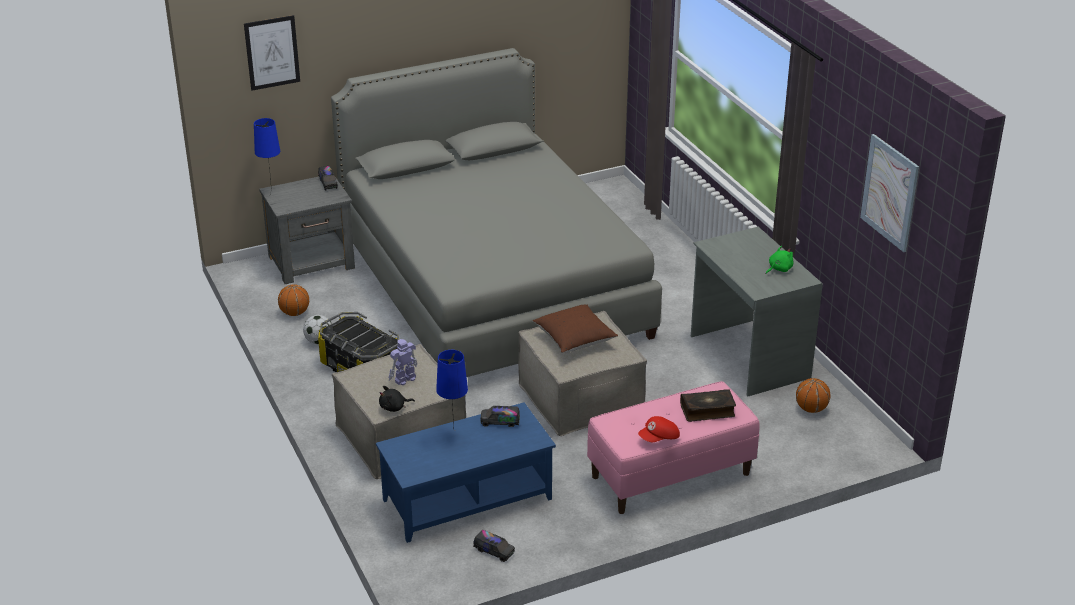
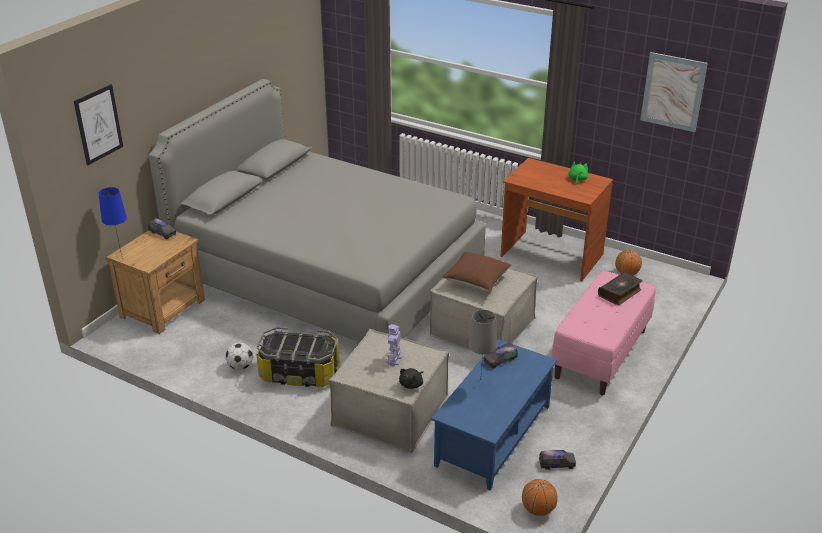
camera: 35 degrees left, 0 degrees up
grey nightstand [259,177,355,284] -> brown nightstand [106,230,205,334]
basketball [278,284,309,316] -> basketball moved to [522,479,558,516]
blue table lamp [436,350,468,431] -> grey table lamp [469,310,497,381]
red cap [638,416,680,442] -> none
grey desk [691,227,823,396] -> brown desk [501,158,613,281]

